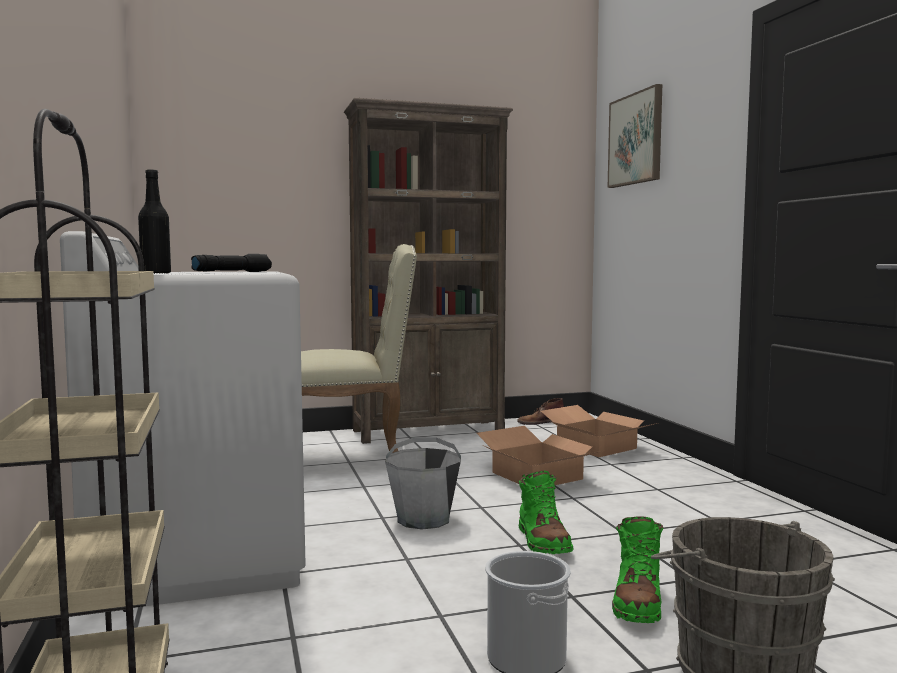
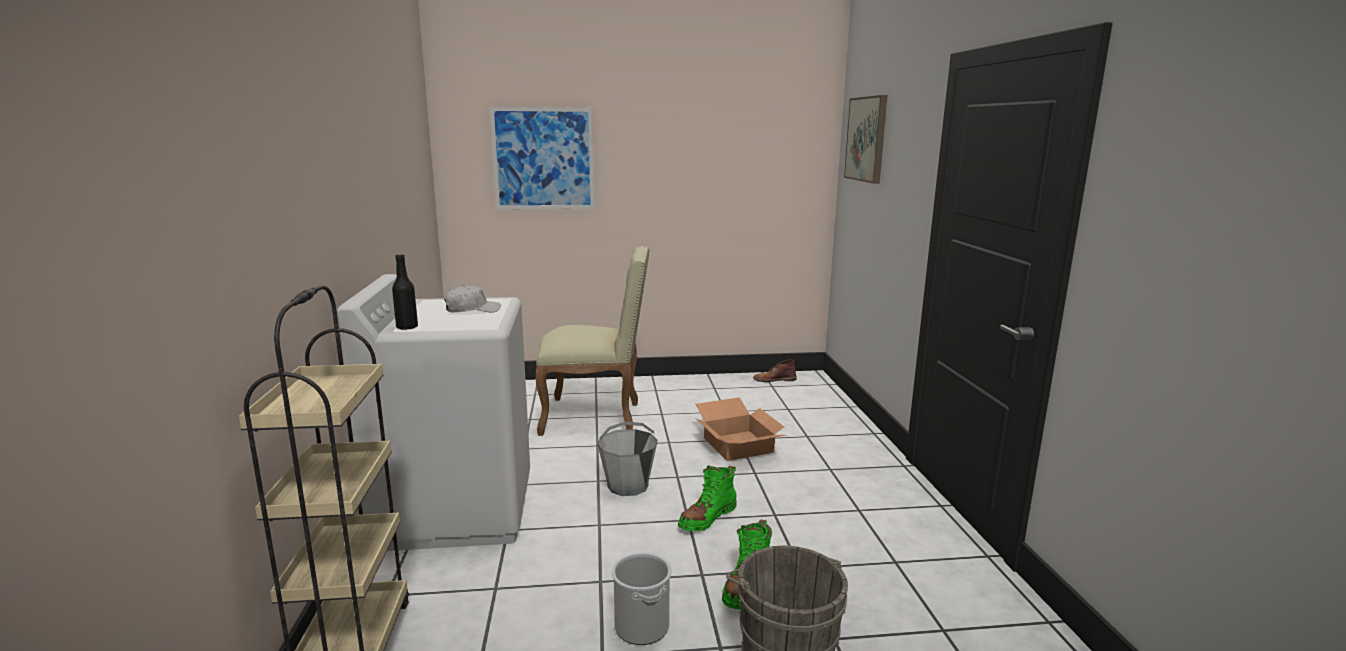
camera: 10 degrees right, 10 degrees up
black flashlight [191,254,272,272] -> white cap [444,285,501,312]
brown bookcase [344,98,513,444] -> none
green boot [519,471,574,554] -> green boot turned 45 degrees clockwise [678,466,737,531]
cardboard box [541,405,657,457] -> none
none -> picture [490,107,594,209]

